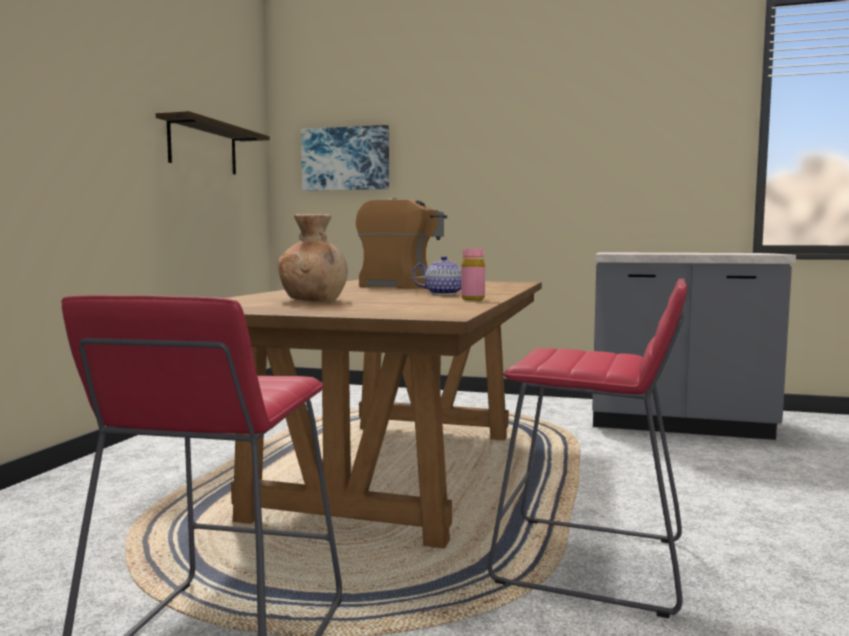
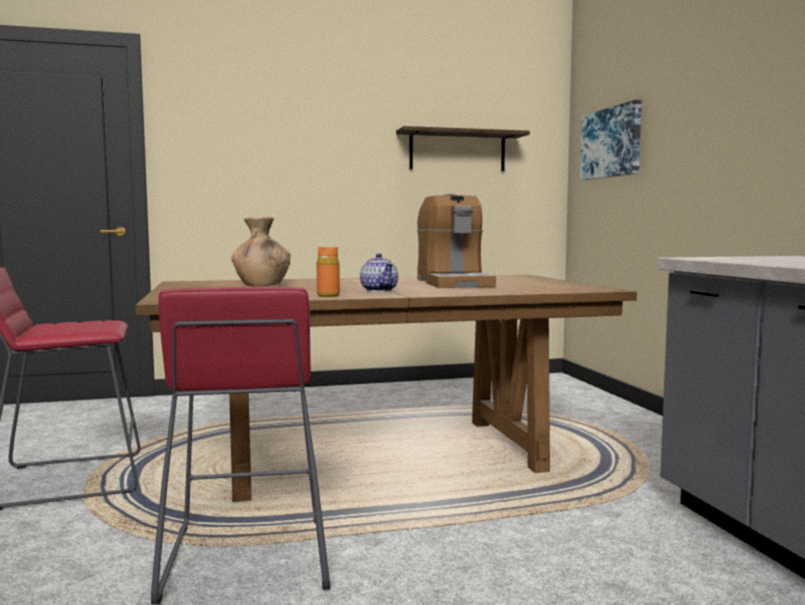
camera: 60 degrees right, 0 degrees up
pink bottle [461,249,485,300] -> orange bottle [317,247,340,297]

